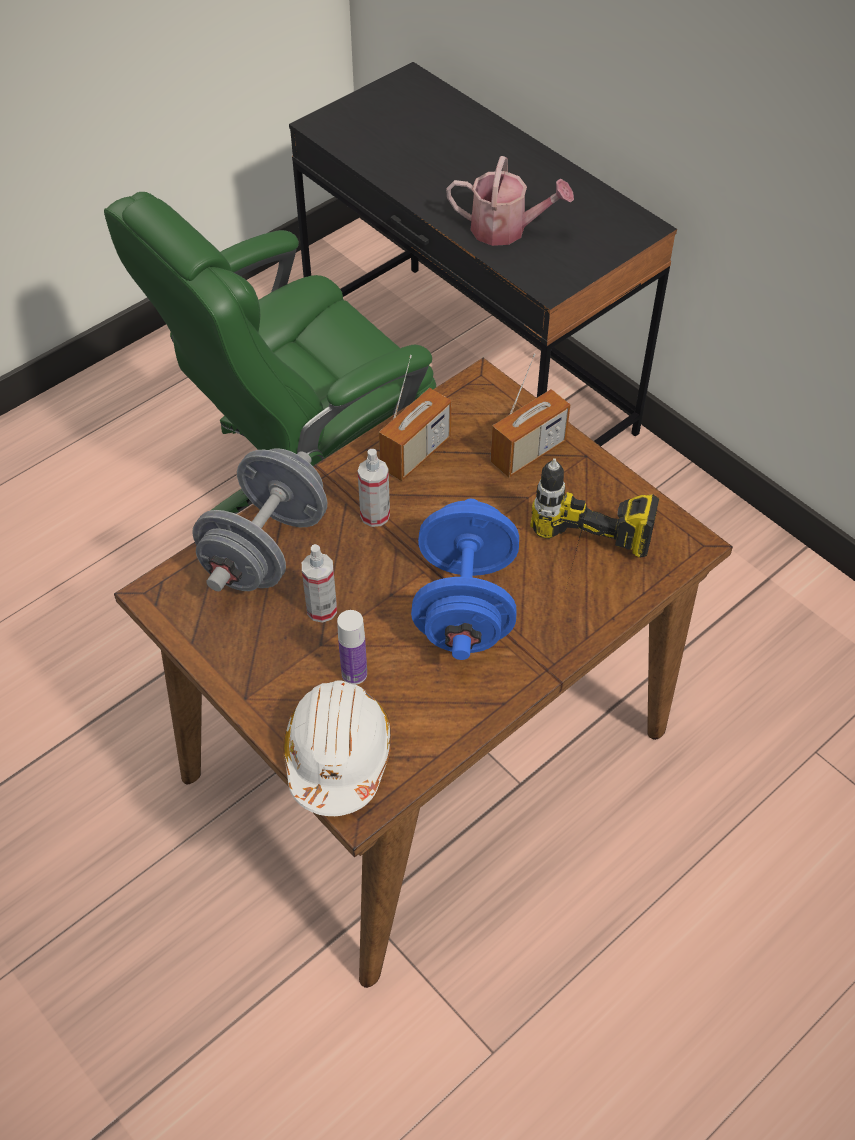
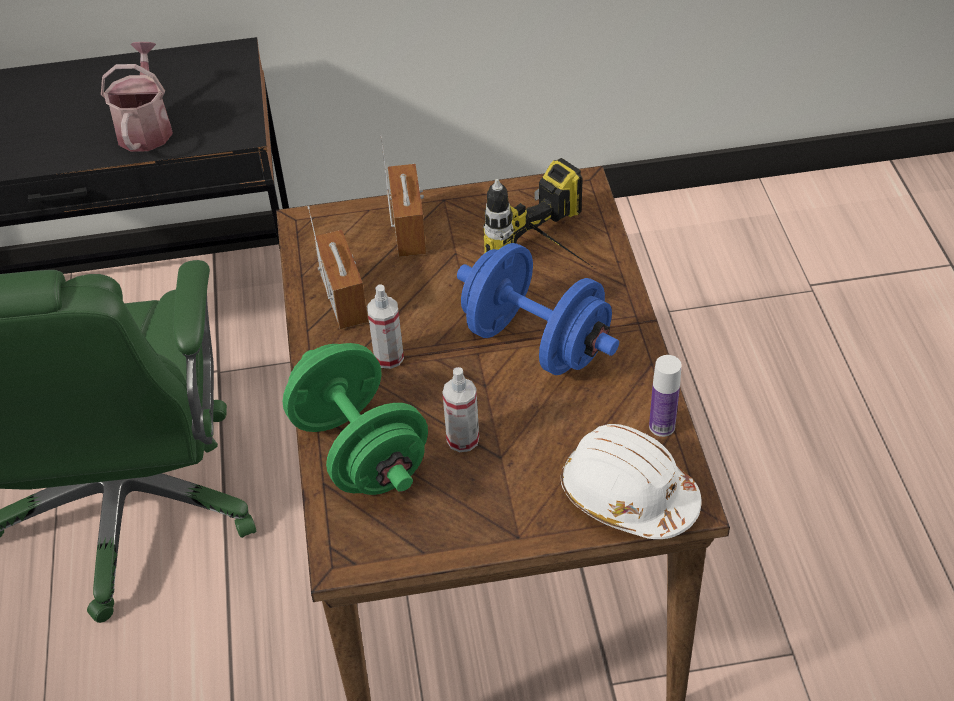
camera: 55 degrees left, 5 degrees down
grey dumbbell [192,448,327,591] -> green dumbbell [283,343,428,495]
bottle [337,610,367,685] -> bottle moved to [649,355,682,437]
watering can [446,156,574,246] -> watering can turned 45 degrees counterclockwise [101,42,173,152]

